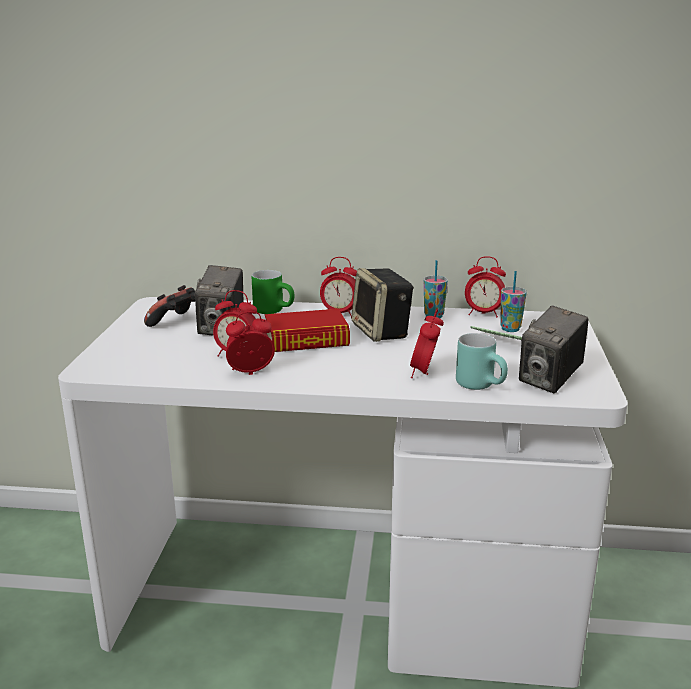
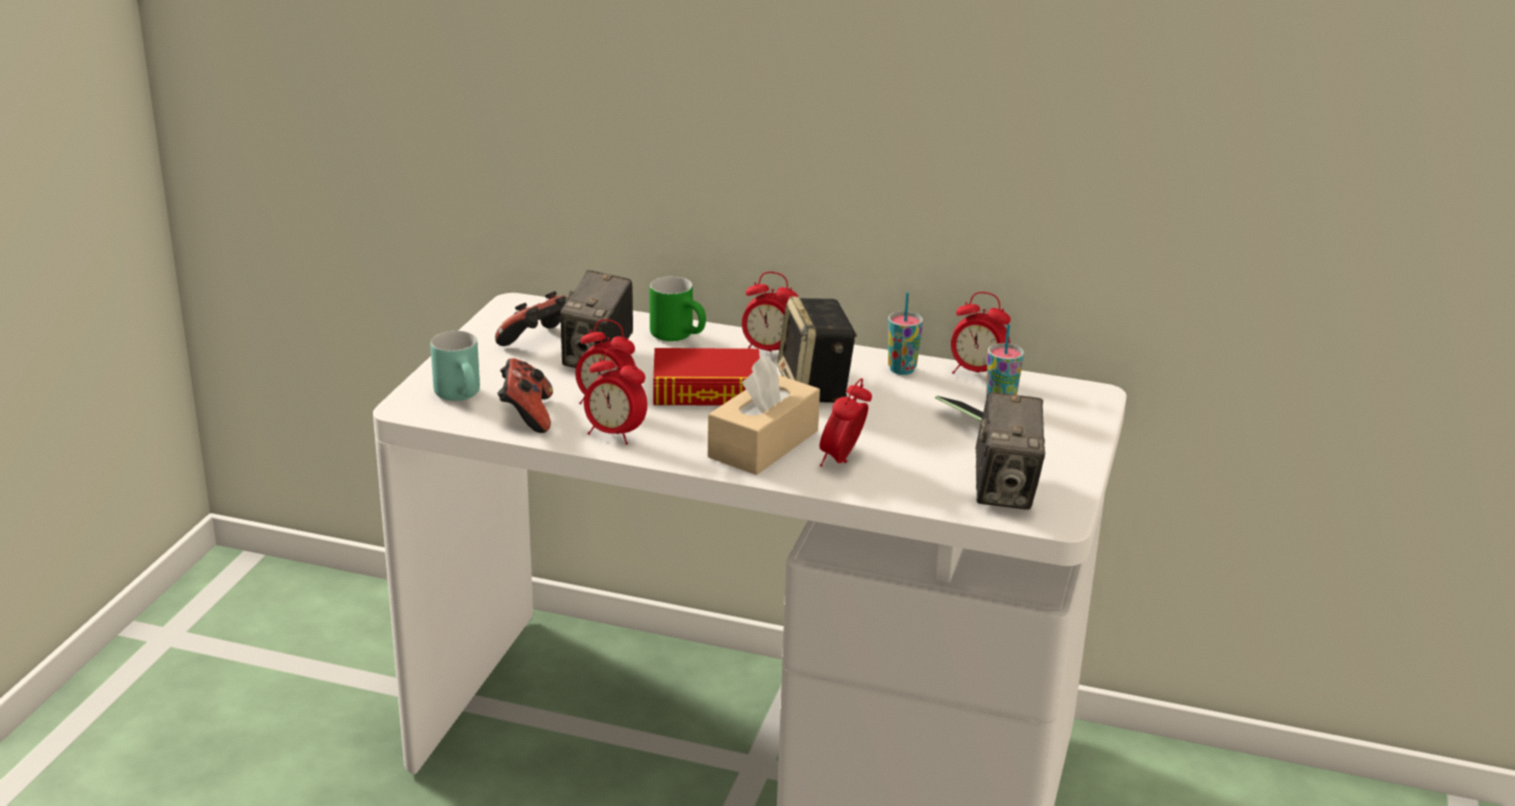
camera: 10 degrees right, 5 degrees up
alarm clock [226,311,275,375] -> alarm clock turned 150 degrees counterclockwise [584,348,647,445]
turquoise mug [456,333,508,390] -> turquoise mug moved to [430,331,480,401]
camera [519,306,588,393] -> camera turned 45 degrees counterclockwise [976,392,1045,510]
none -> game controller [497,358,553,433]
none -> beige tissue box [707,355,820,475]

